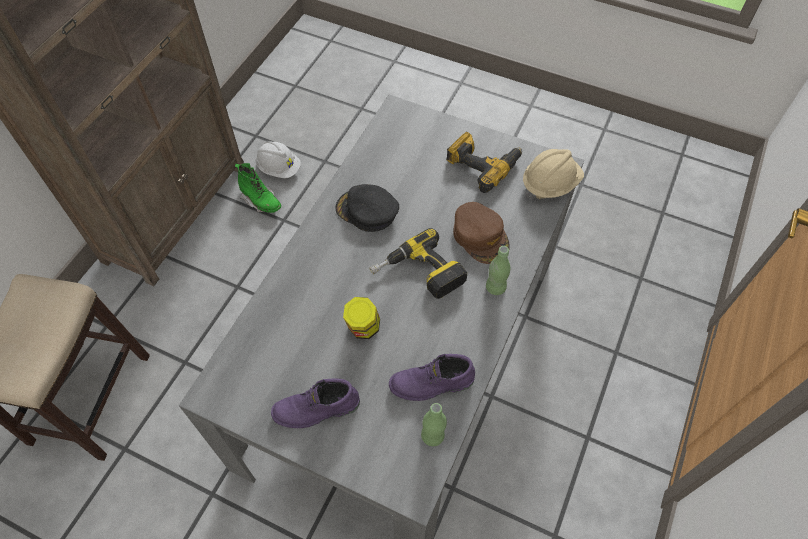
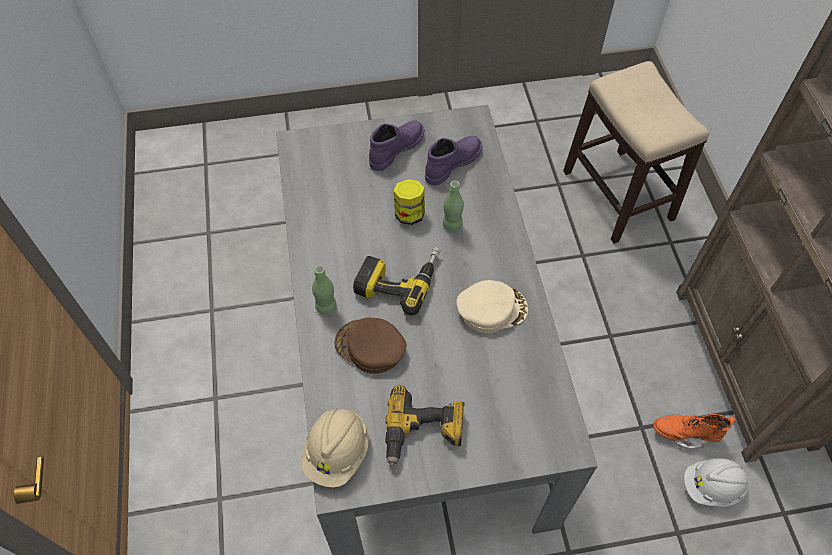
camera: 145 degrees right, 0 degrees up
green boot [235,163,281,213] -> orange boot [653,414,735,450]
black cap [335,184,399,232] -> beige cap [457,280,528,333]
purple boot [389,354,475,401] -> purple boot moved to [425,136,483,185]
green bottle [421,403,447,446] -> green bottle moved to [443,180,464,231]

